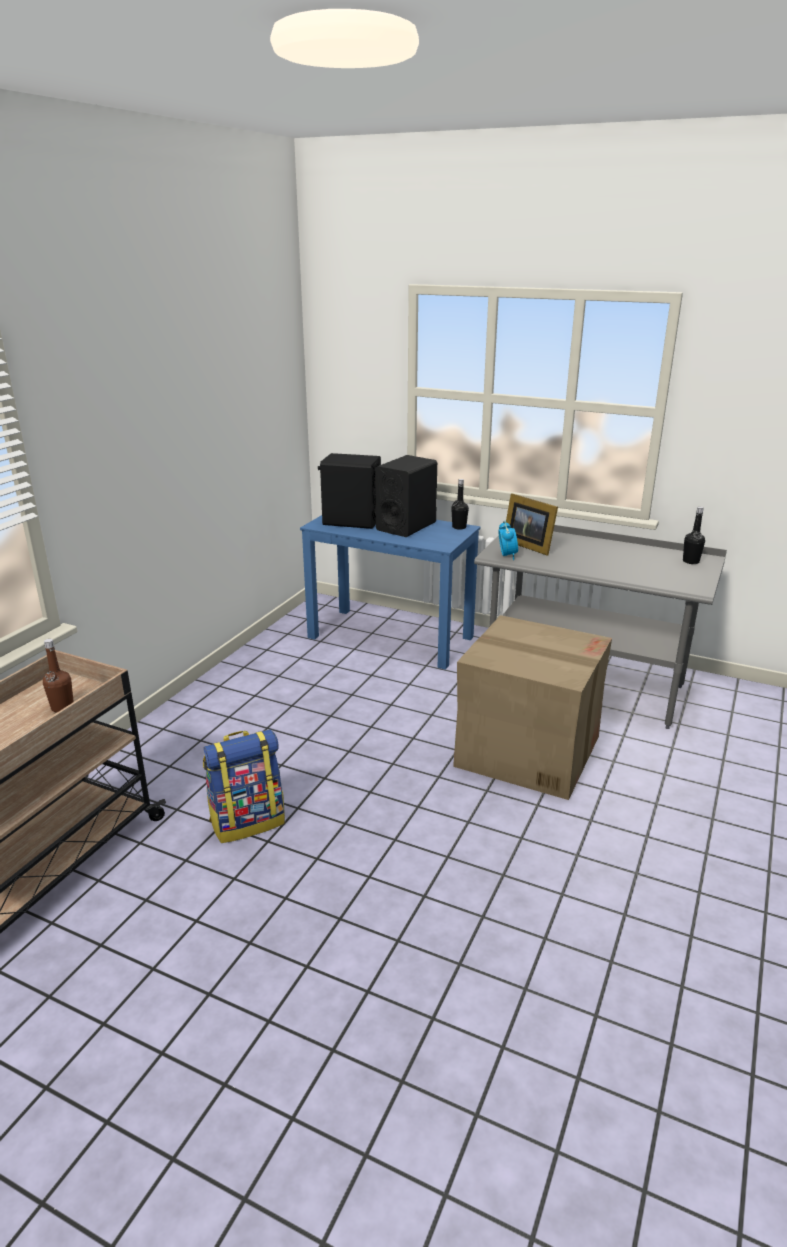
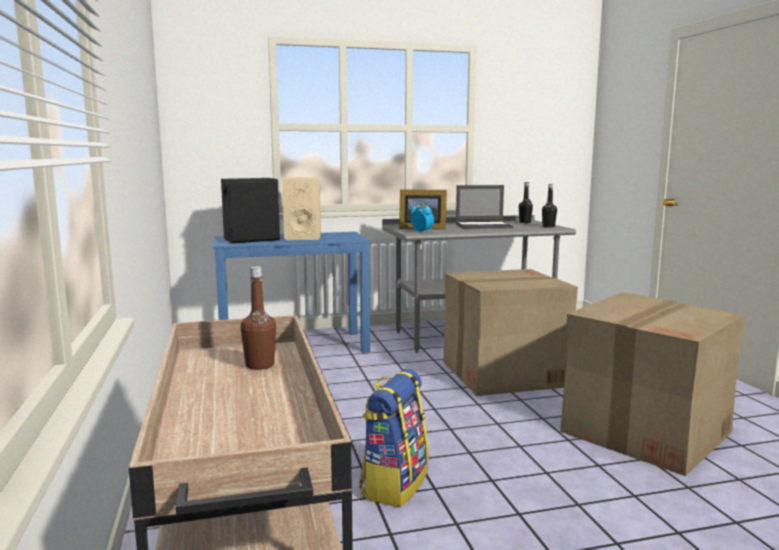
camera: 40 degrees left, 15 degrees down
black speaker [375,455,437,537] -> beige speaker [282,177,321,240]
black bottle [451,479,469,530] -> black bottle moved to [542,184,557,228]
none -> laptop [456,185,513,229]
none -> cardboard box [560,292,745,476]

